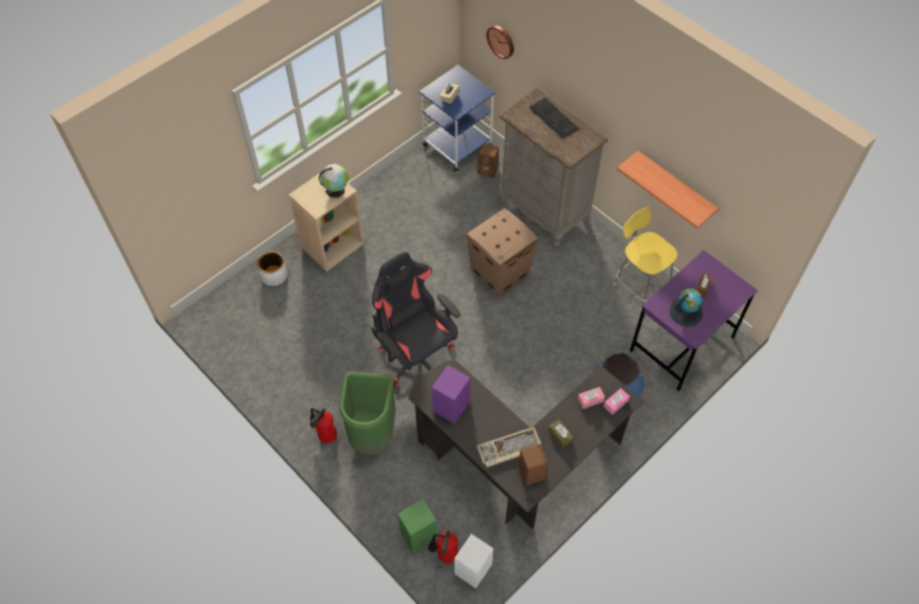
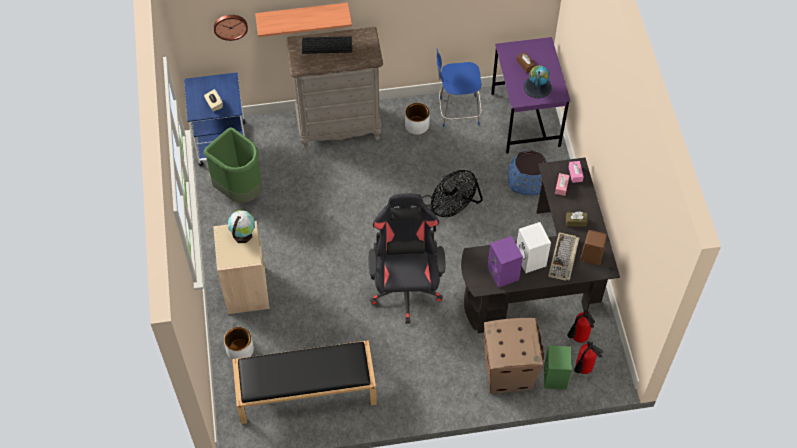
camera: 55 degrees left, 0 degrees up
fire extinguisher [310,408,337,443] -> fire extinguisher moved to [567,309,595,343]
green trash can [339,372,396,455] -> green trash can moved to [203,127,262,203]
black office chair [371,252,460,388] -> black office chair turned 90 degrees clockwise [368,193,446,324]
white speaker [454,534,493,588] -> white speaker moved to [517,222,551,273]
cardboard box [466,208,538,296] -> cardboard box moved to [484,318,544,394]
brown speaker [477,143,499,178] -> none
yellow stool [613,207,678,311] -> blue stool [437,48,482,127]
shelf [617,151,719,229] -> shelf moved to [255,3,352,37]
none -> black bench [232,340,377,424]
none -> white planter [405,103,430,134]
none -> black fan [419,170,483,232]

